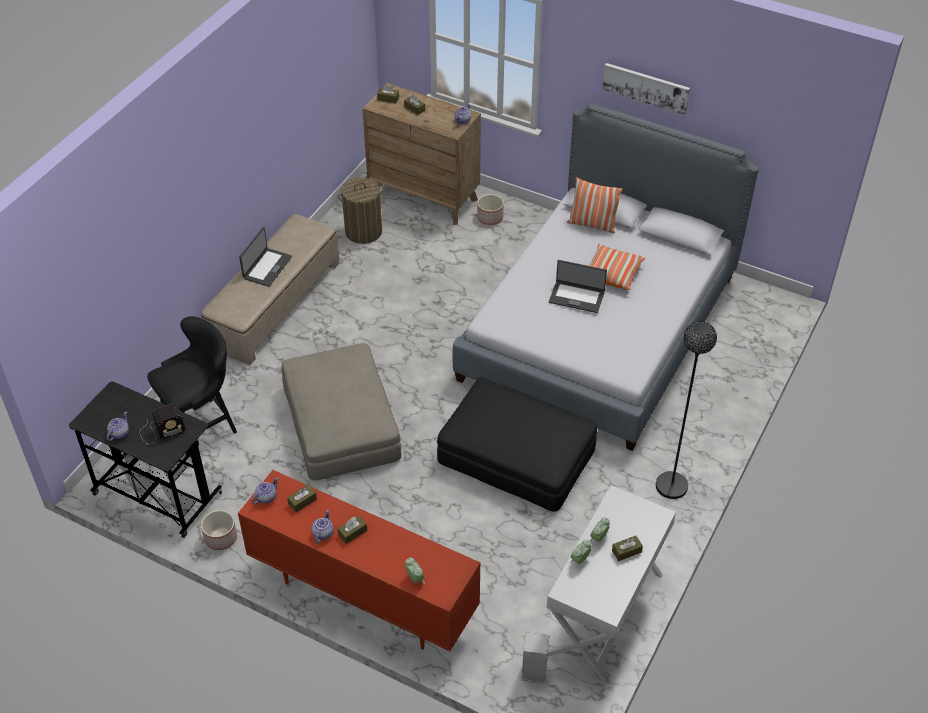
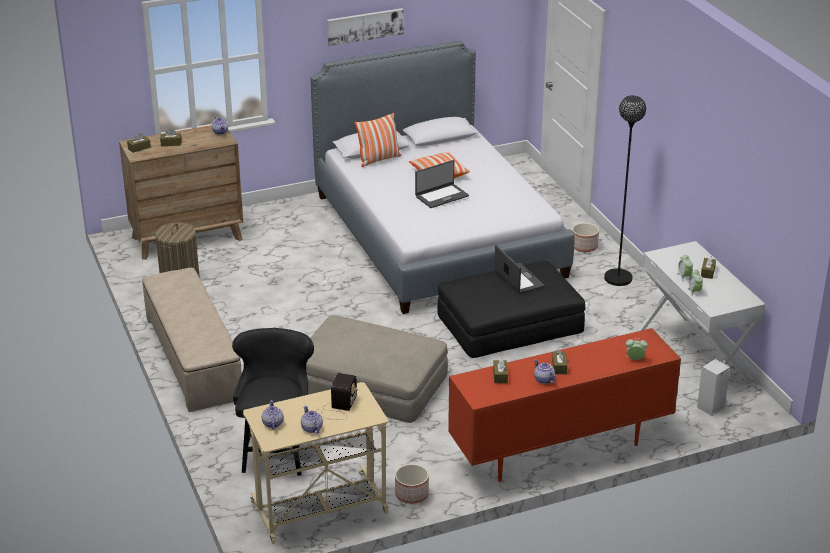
camera: 50 degrees left, 15 degrees down
black desk [69,381,222,538] -> beige desk [243,382,388,544]
laptop [239,227,292,287] -> laptop moved to [494,245,545,294]
teapot [251,477,278,504] -> teapot moved to [262,400,284,429]
planter [477,194,504,225] -> planter moved to [572,223,599,252]

